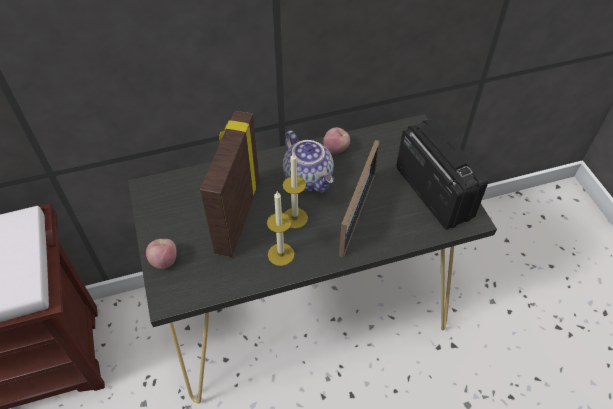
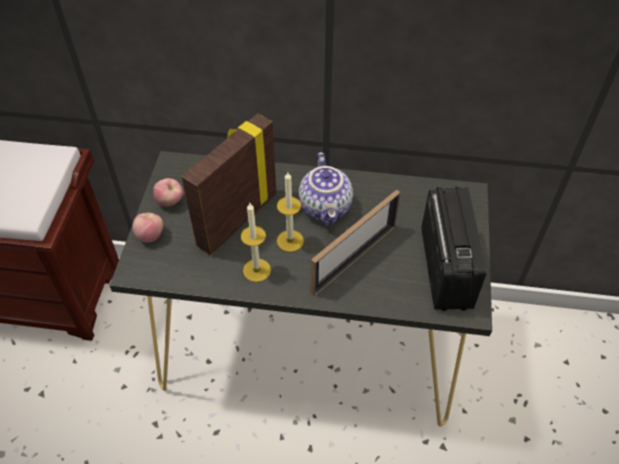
camera: 25 degrees right, 0 degrees up
apple [323,127,350,154] -> apple moved to [153,178,183,207]

